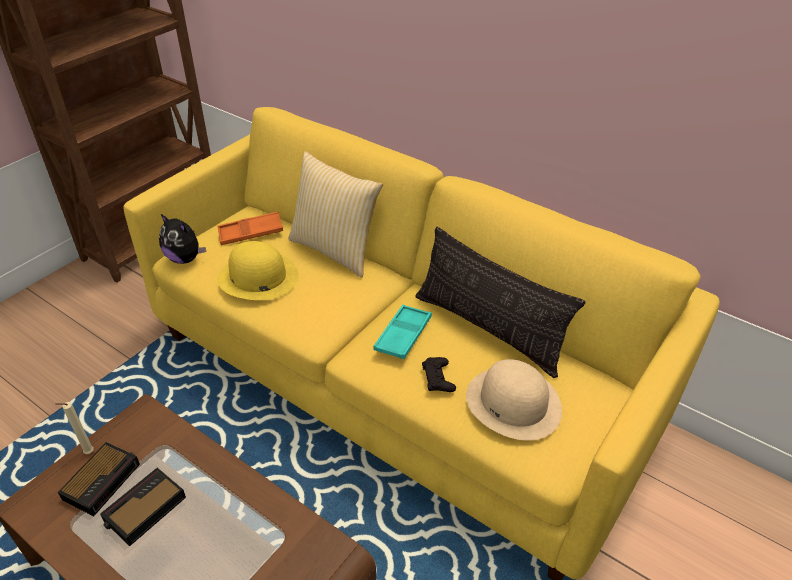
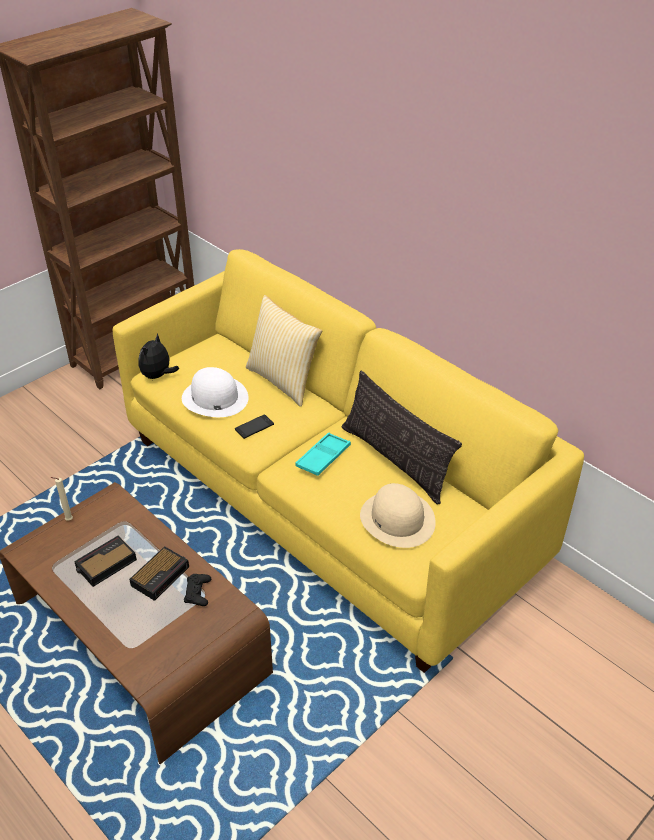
camera: 10 degrees right, 0 degrees up
alarm clock [58,442,140,516] -> alarm clock moved to [129,546,189,601]
plush toy [159,214,206,264] -> plush toy turned 75 degrees clockwise [138,333,179,379]
orange tray [217,212,283,245] -> none
yellow hat [218,241,299,300] -> white hat [182,367,248,417]
black game controller [422,357,456,392] -> black game controller moved to [184,574,211,606]
none -> phone [235,414,274,439]

